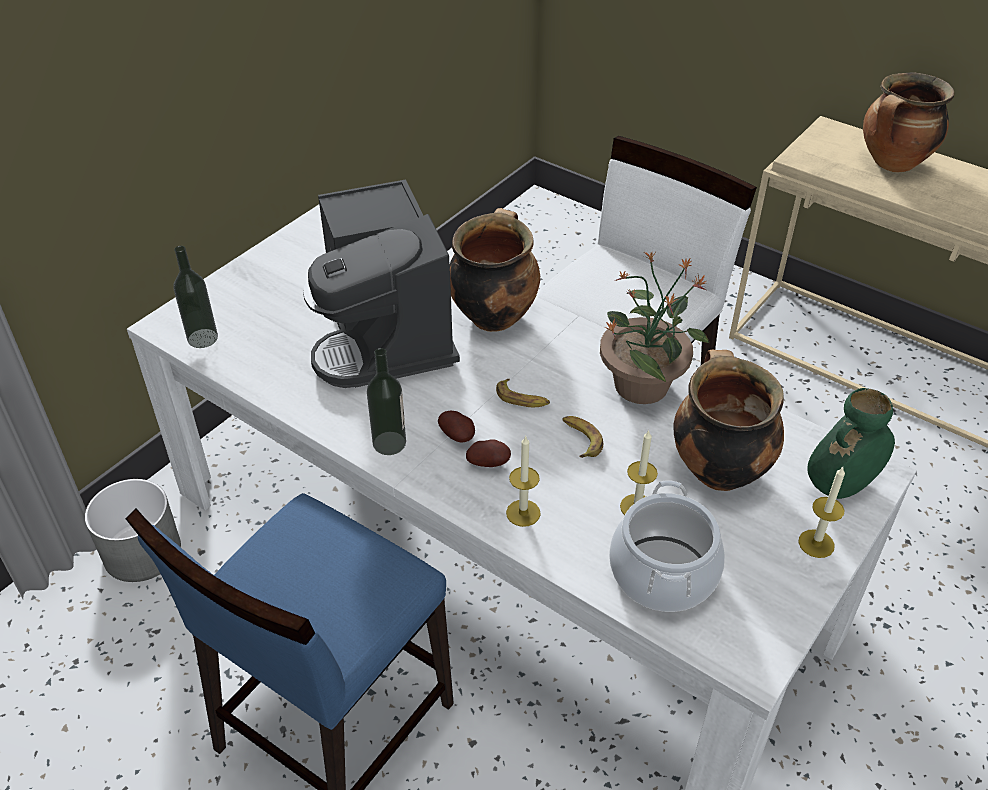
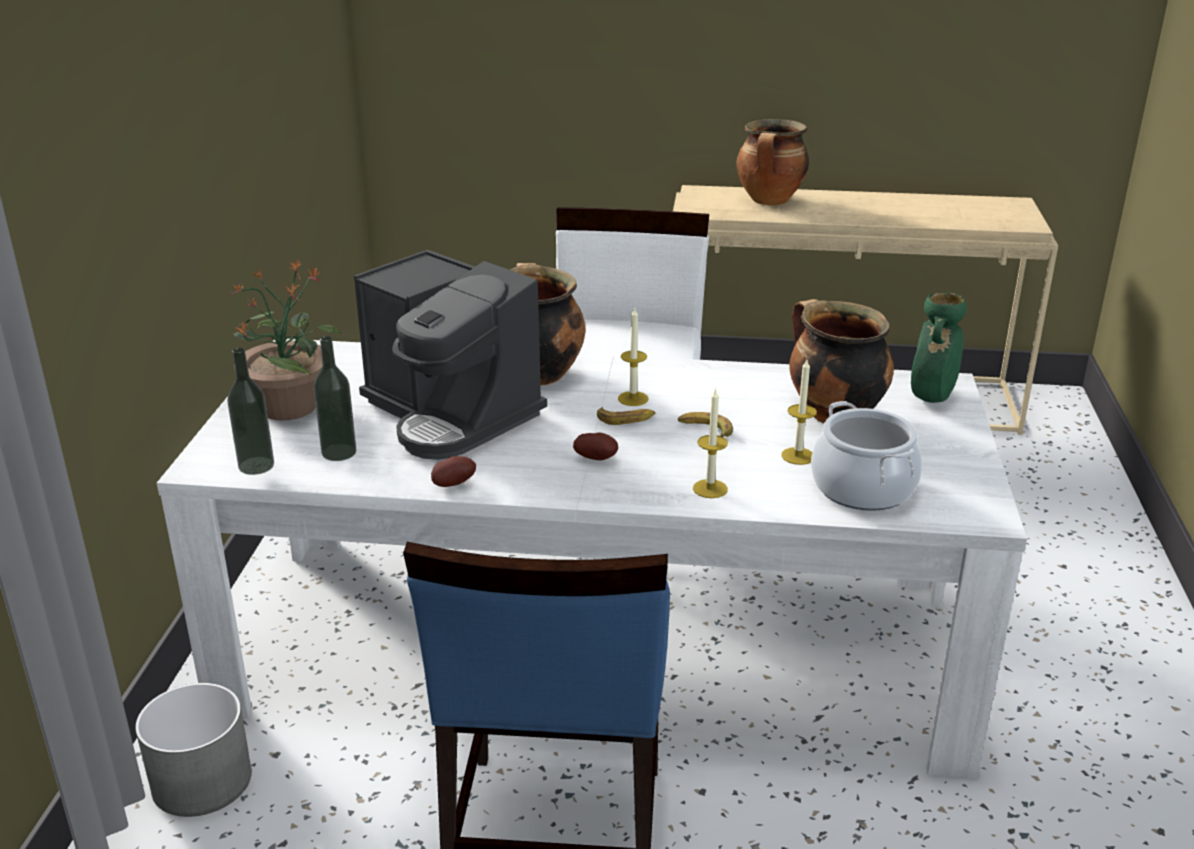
camera: 30 degrees left, 15 degrees down
bottle [367,348,406,455] -> bottle moved to [313,336,356,461]
potato [466,439,511,467] -> potato moved to [431,456,476,487]
potted plant [600,252,710,404] -> potted plant moved to [231,260,342,421]
candle [798,467,845,558] -> candle moved to [618,308,649,406]

